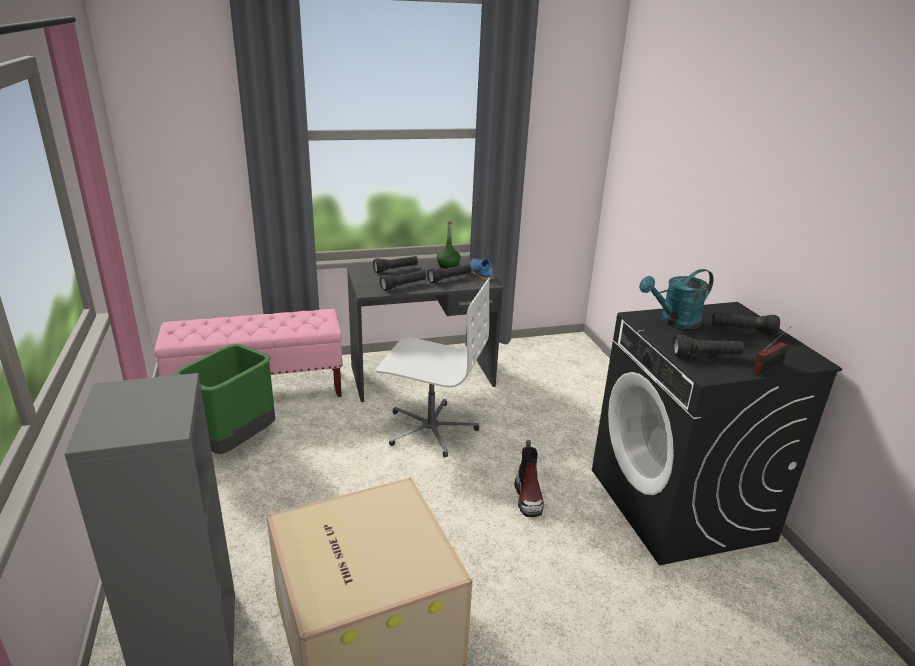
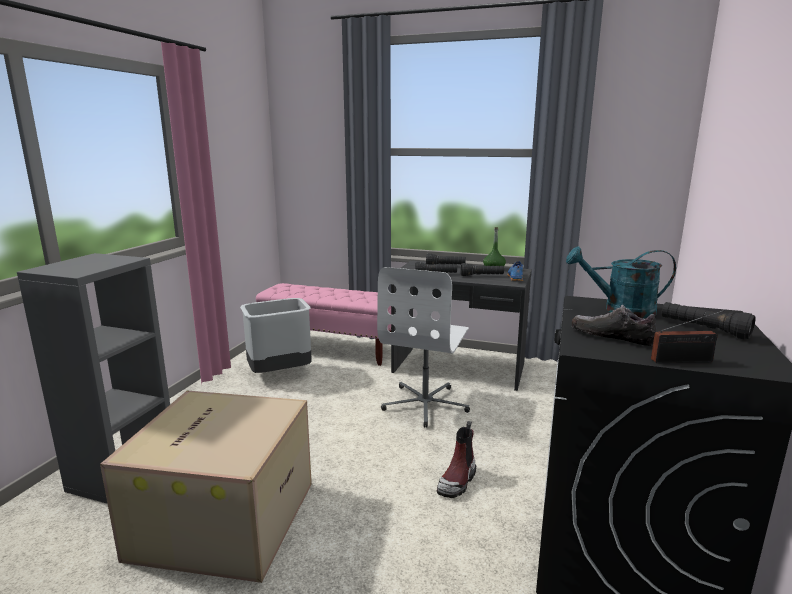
camera: 35 degrees right, 10 degrees down
green trash can [173,344,275,454] -> grey trash can [240,298,312,373]
white office chair [376,278,490,457] -> white office chair turned 60 degrees clockwise [377,267,470,428]
black flashlight [672,335,744,356] -> shoe [572,305,656,346]

